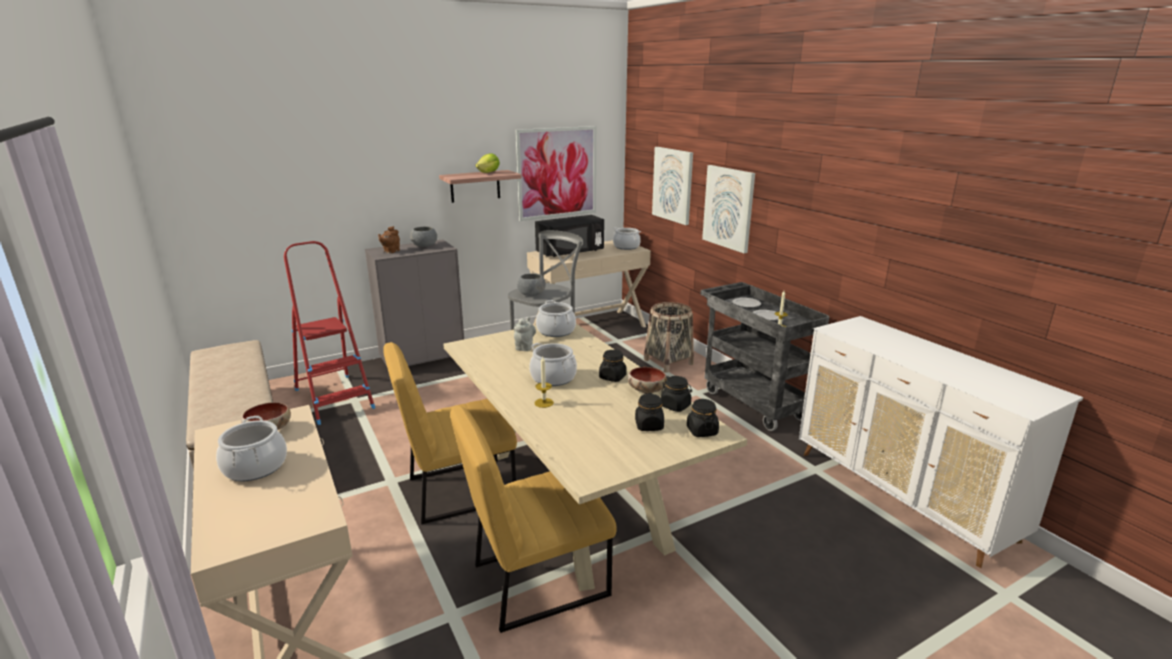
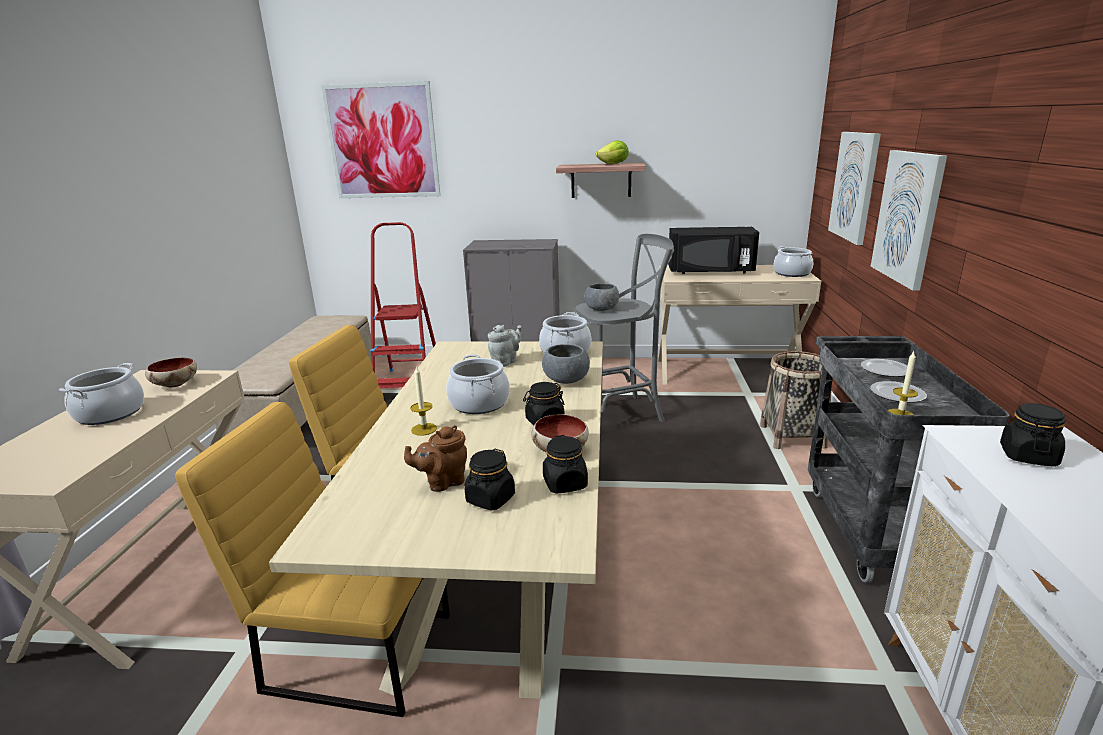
camera: 35 degrees right, 0 degrees up
brown teapot [378,226,400,253] -> brown teapot moved to [404,425,467,492]
grey bowl [410,226,437,247] -> grey bowl moved to [542,344,590,384]
picture [515,126,596,221] -> picture moved to [321,81,441,198]
black jar [687,399,719,437] -> black jar moved to [1000,403,1065,466]

